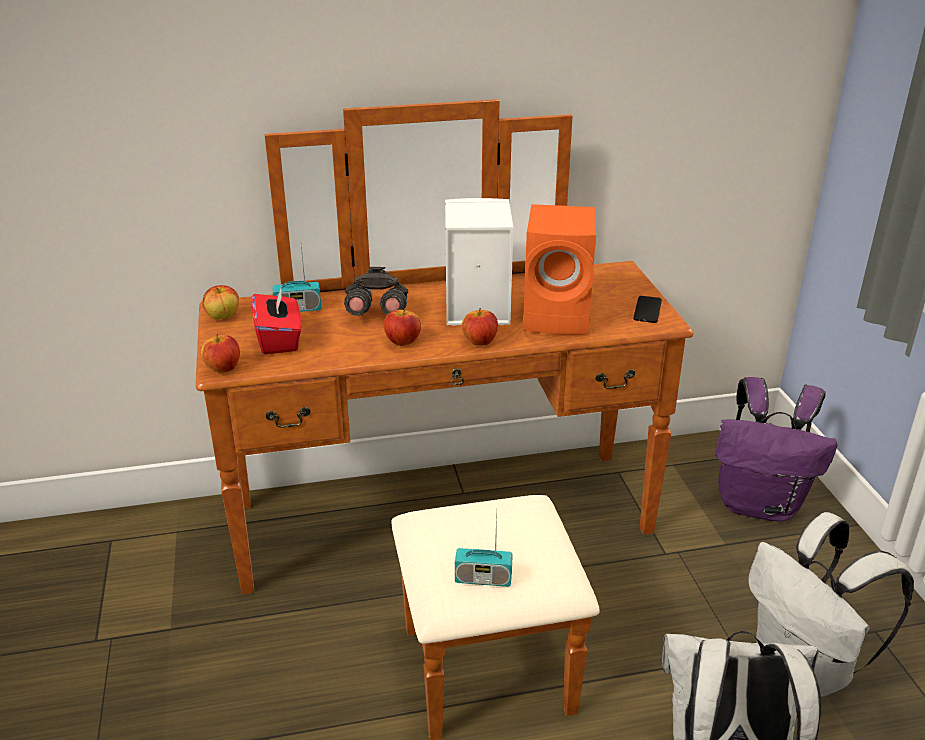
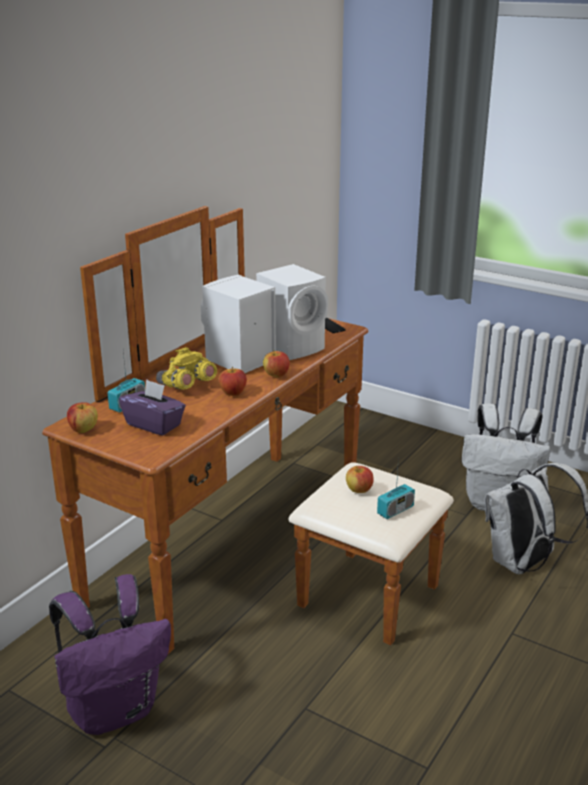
camera: 45 degrees left, 5 degrees down
apple [201,334,240,373] -> apple moved to [346,466,374,493]
red tissue box [252,285,302,355] -> purple tissue box [119,379,186,436]
grey binoculars [344,267,408,316] -> yellow binoculars [156,347,217,390]
orange speaker [523,204,596,335] -> white speaker [256,264,328,360]
purple backpack [716,377,837,522] -> purple backpack moved to [49,574,171,735]

